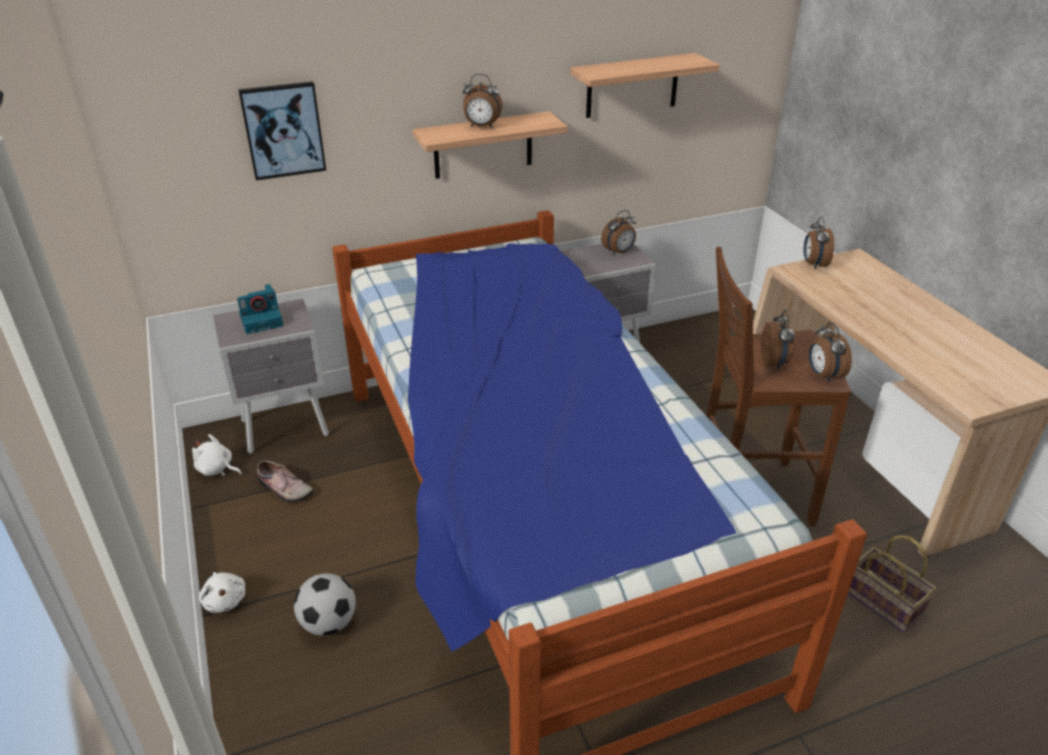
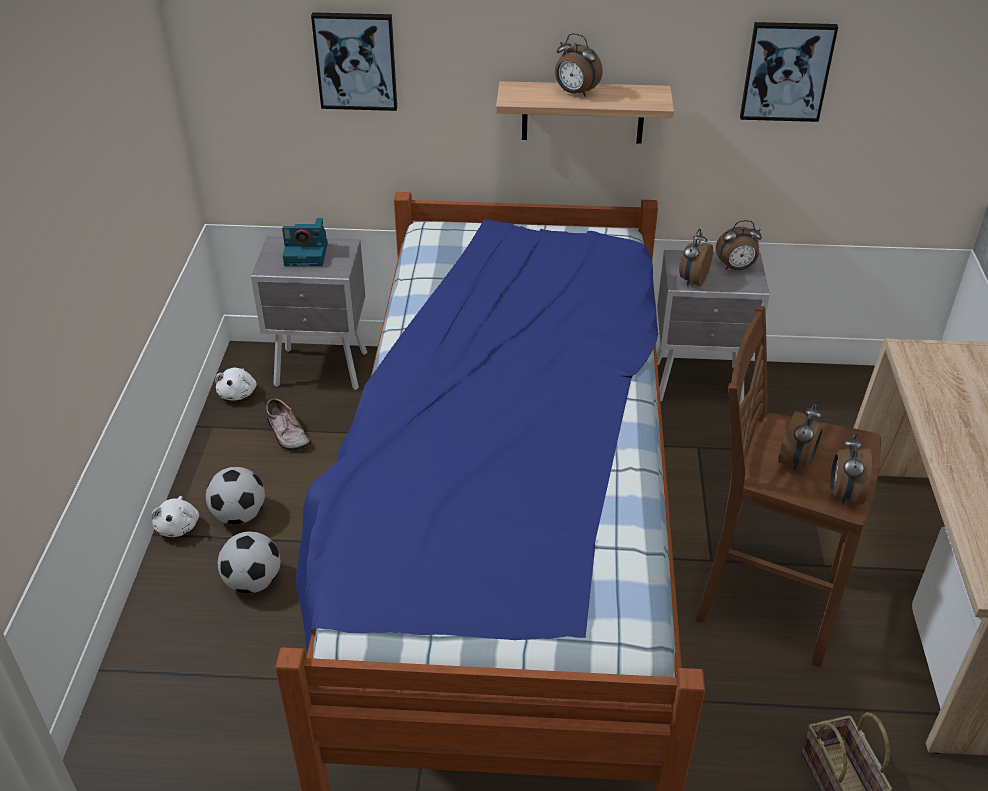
camera: 25 degrees right, 5 degrees up
white plush toy [192,434,242,476] -> white plush toy turned 135 degrees counterclockwise [215,368,257,401]
shelf [570,53,720,118] -> picture [740,22,838,122]
alarm clock [804,216,834,269] -> alarm clock moved to [679,229,713,286]
none -> football [206,467,265,525]

